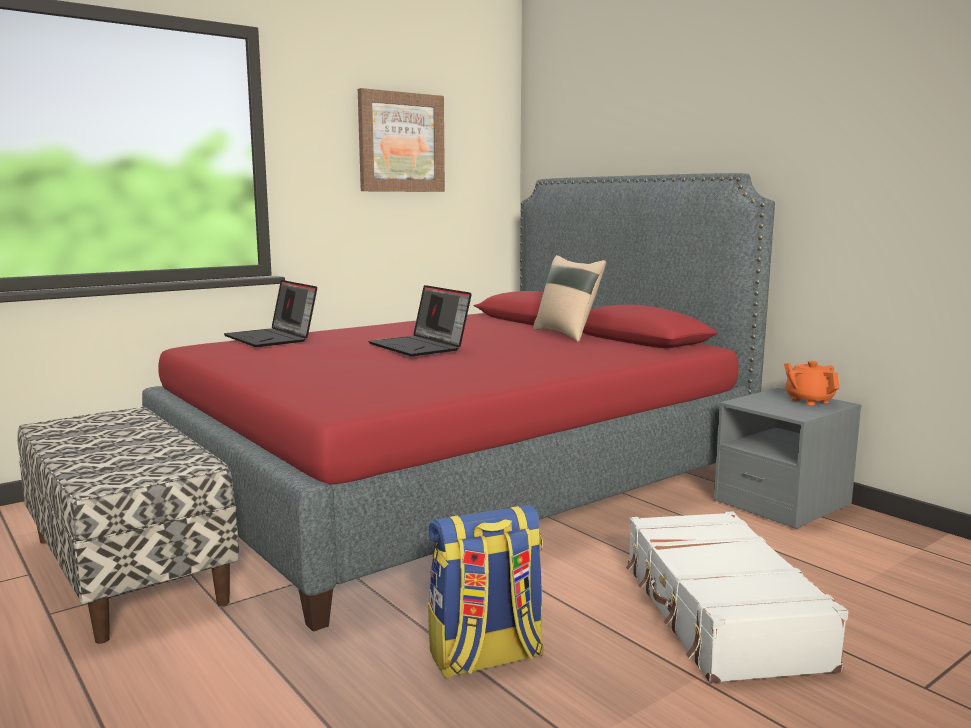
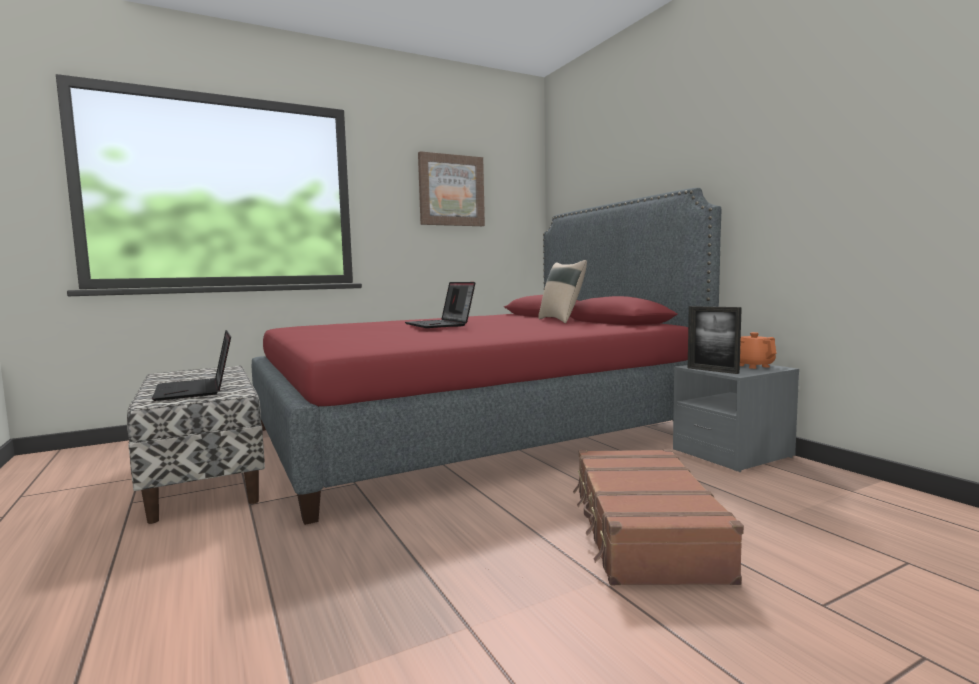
camera: 10 degrees right, 5 degrees down
laptop [224,280,317,347] -> laptop moved to [152,330,231,401]
backpack [428,505,544,679] -> none
white suitcase [626,511,848,683] -> brown suitcase [573,449,744,585]
none -> picture frame [688,306,742,374]

